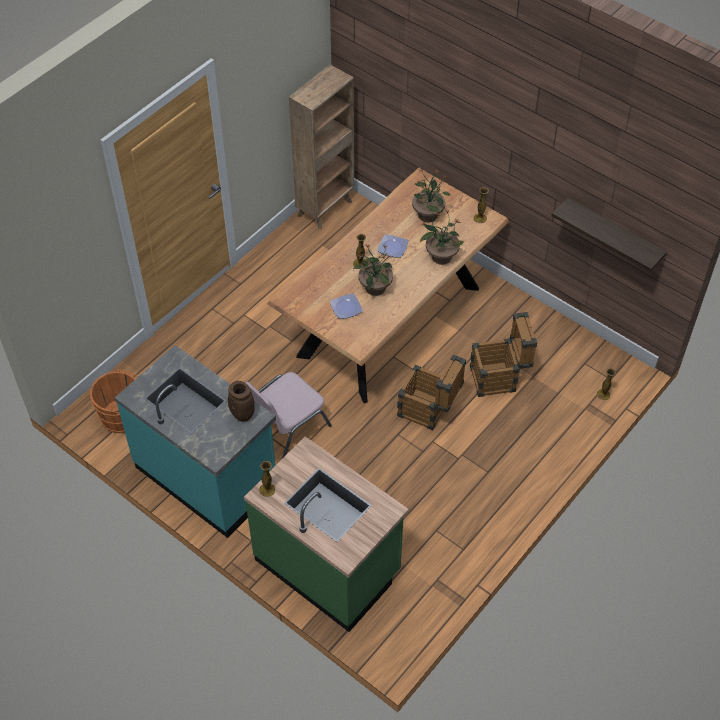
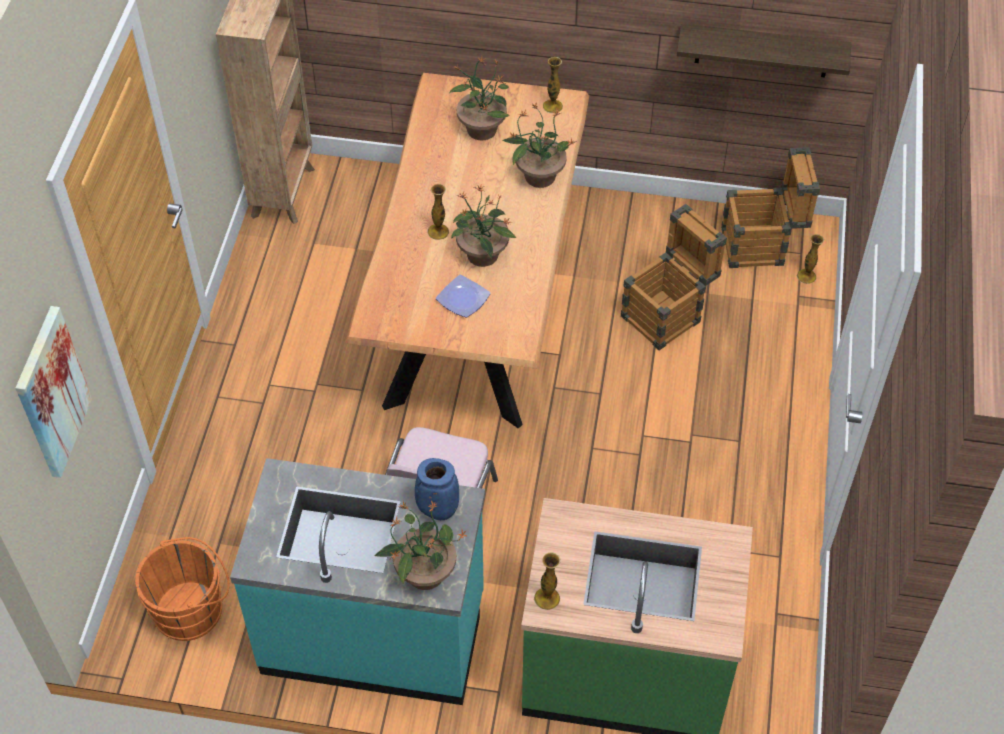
camera: 30 degrees left, 0 degrees up
brown vase [228,381,255,422] -> blue vase [415,458,459,520]
plate [378,234,408,258] -> none
crate [397,355,466,430] -> crate moved to [721,147,820,268]
none -> picture [15,306,92,478]
none -> potted plant [374,500,467,590]

